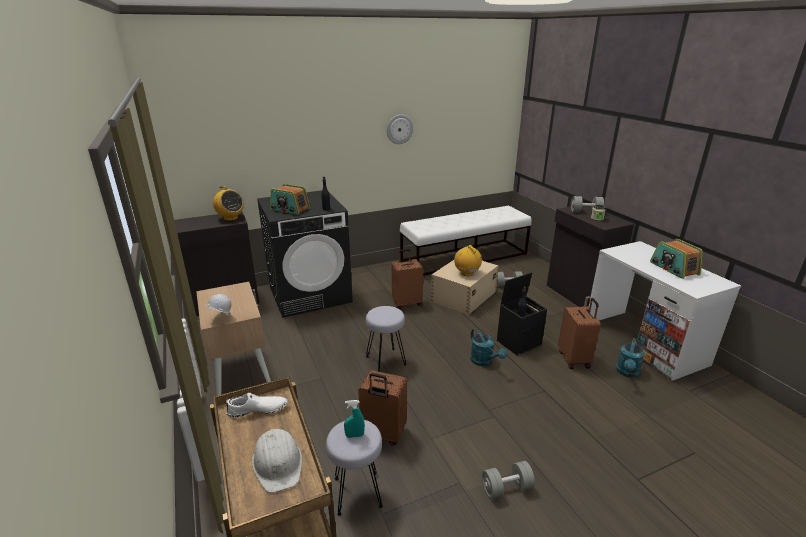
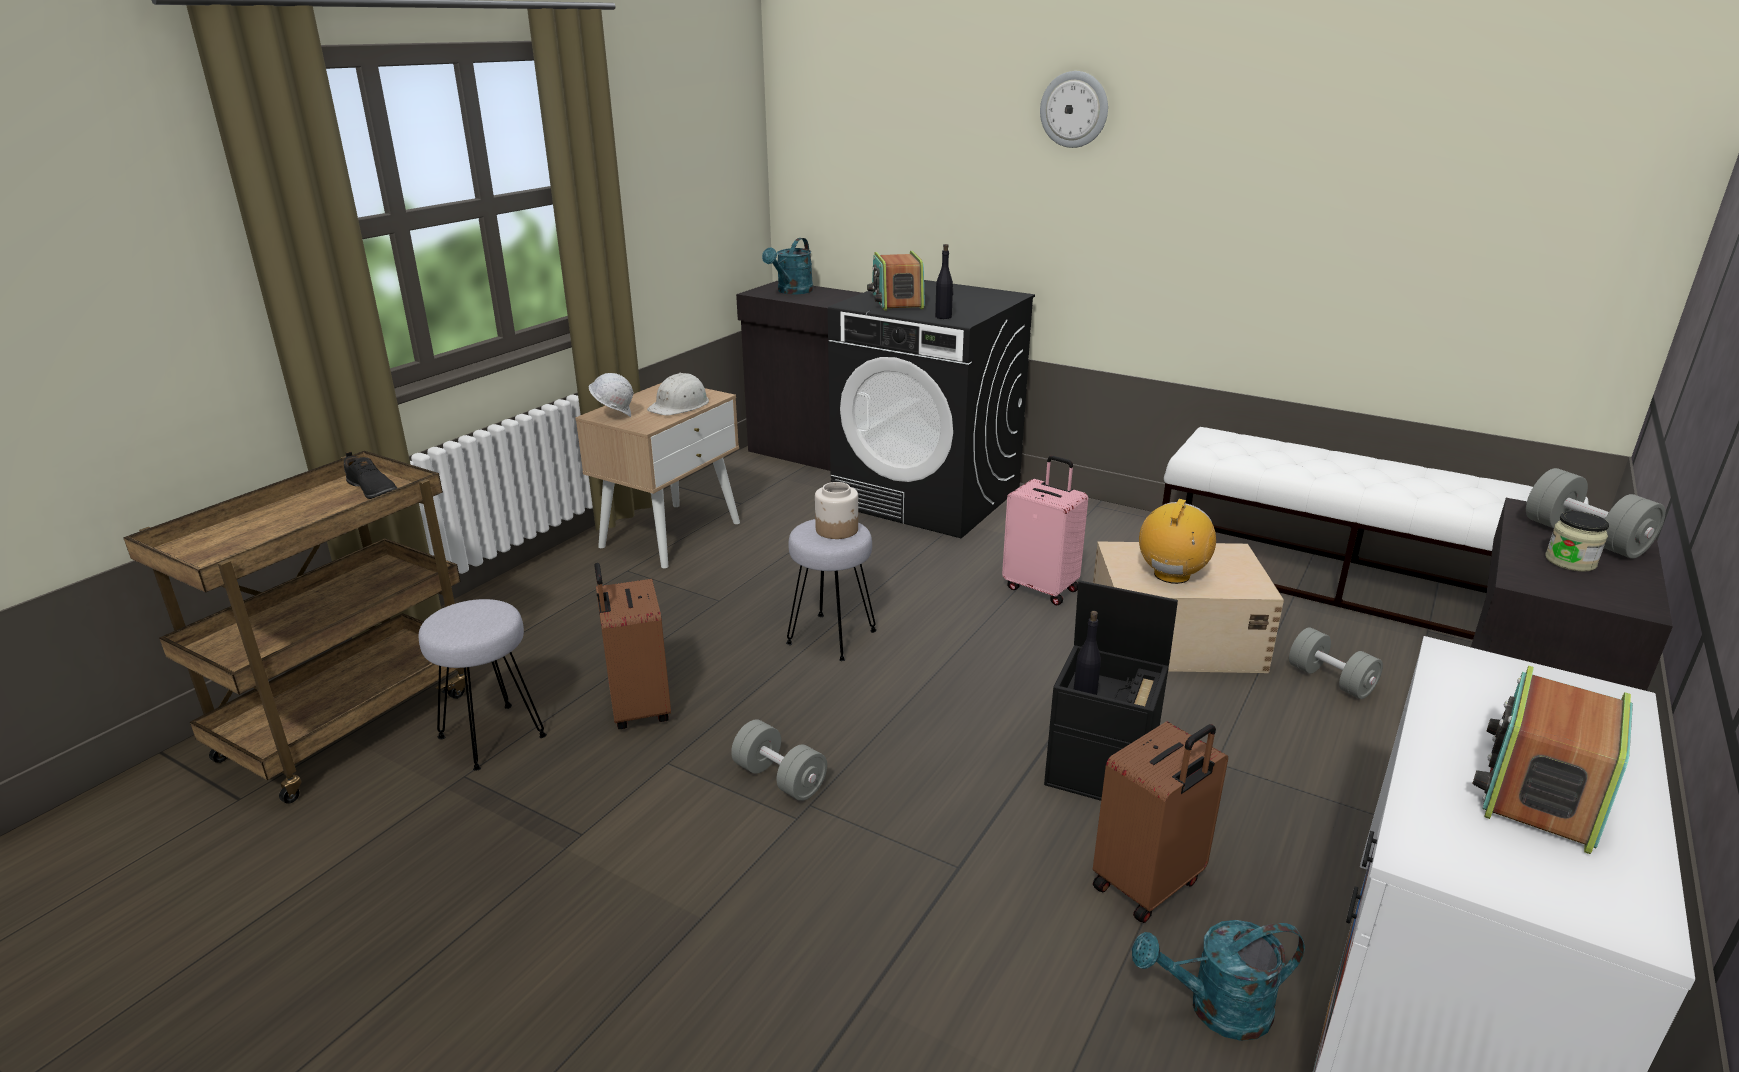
camera: 55 degrees right, 0 degrees up
radio [211,186,244,221] -> none
white shoe [226,393,287,418] -> black shoe [344,451,397,499]
white hard hat [252,429,302,493] -> white hard hat moved to [647,373,709,416]
turquoise spray bottle [344,400,365,438] -> none
wall clock [387,114,413,144] -> wall clock moved to [1040,71,1108,148]
brown suitcase [391,249,423,309] -> pink suitcase [1002,456,1088,606]
turquoise watering can [470,328,507,366] -> turquoise watering can moved to [762,238,813,294]
grey dumbbell [482,461,535,499] -> grey dumbbell moved to [731,720,827,801]
none -> jar [815,482,858,539]

